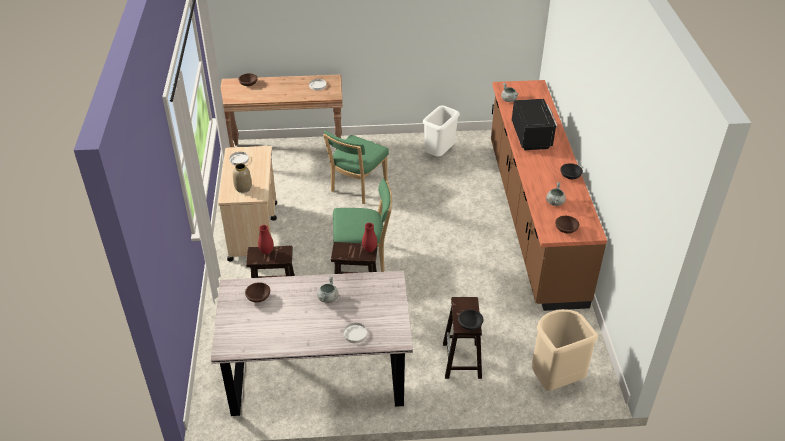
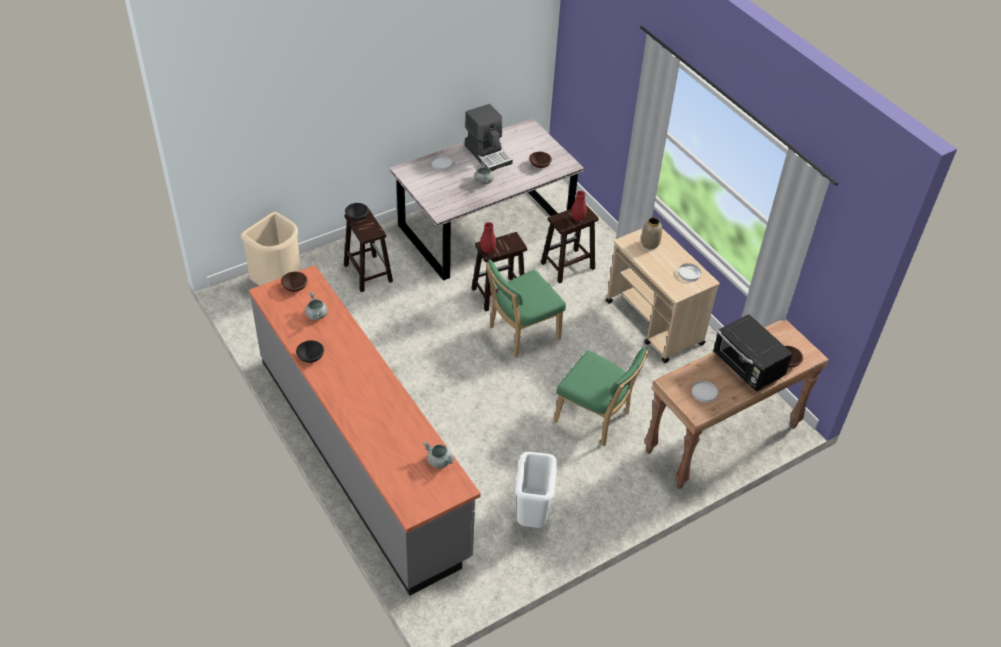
camera: 150 degrees right, 5 degrees up
green chair [323,130,389,204] -> green chair turned 120 degrees clockwise [554,346,649,446]
brown counter [491,80,607,311] -> grey counter [249,265,481,596]
black microwave [512,99,557,150] -> black microwave moved to [713,314,793,391]
none -> coffee machine [465,104,513,171]

